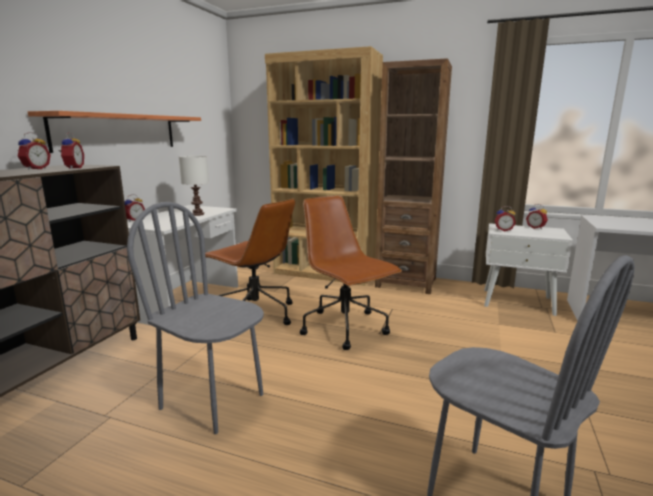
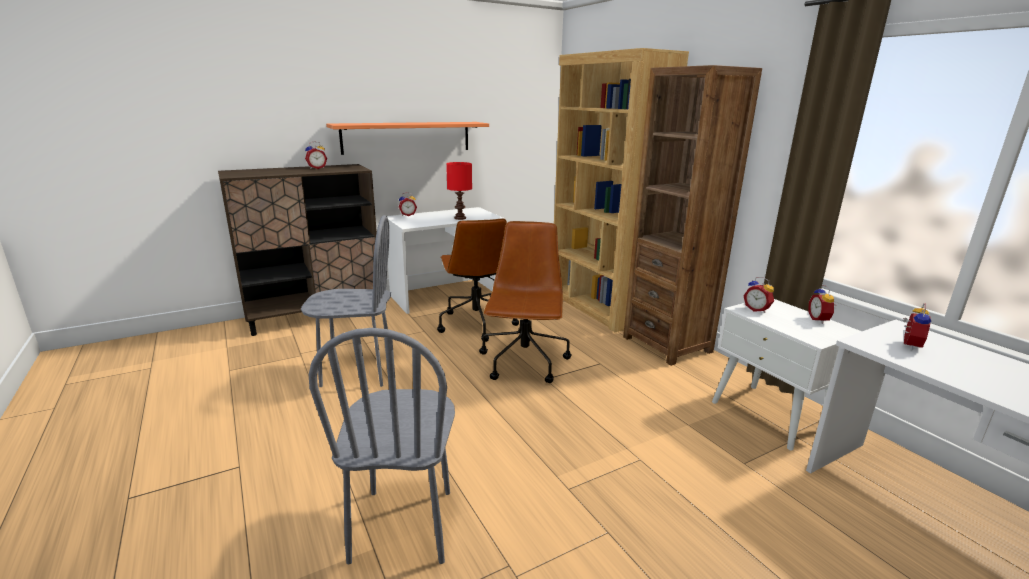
camera: 40 degrees right, 5 degrees up
alarm clock [58,132,84,169] -> alarm clock moved to [902,303,931,350]
grey chair [127,202,264,434] -> grey chair turned 105 degrees clockwise [301,215,391,387]
white table lamp [179,156,209,216] -> red table lamp [446,162,472,220]

